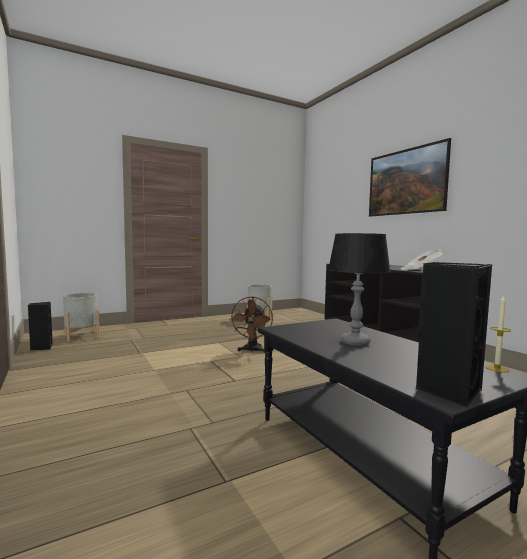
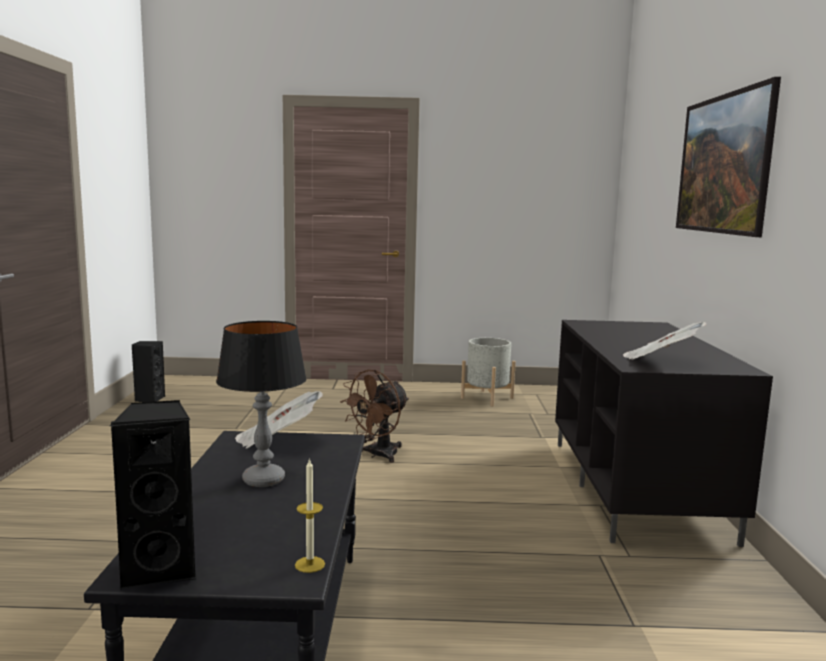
camera: 30 degrees right, 5 degrees up
grey planter [63,293,100,342] -> none
none -> newspaper [235,391,323,449]

